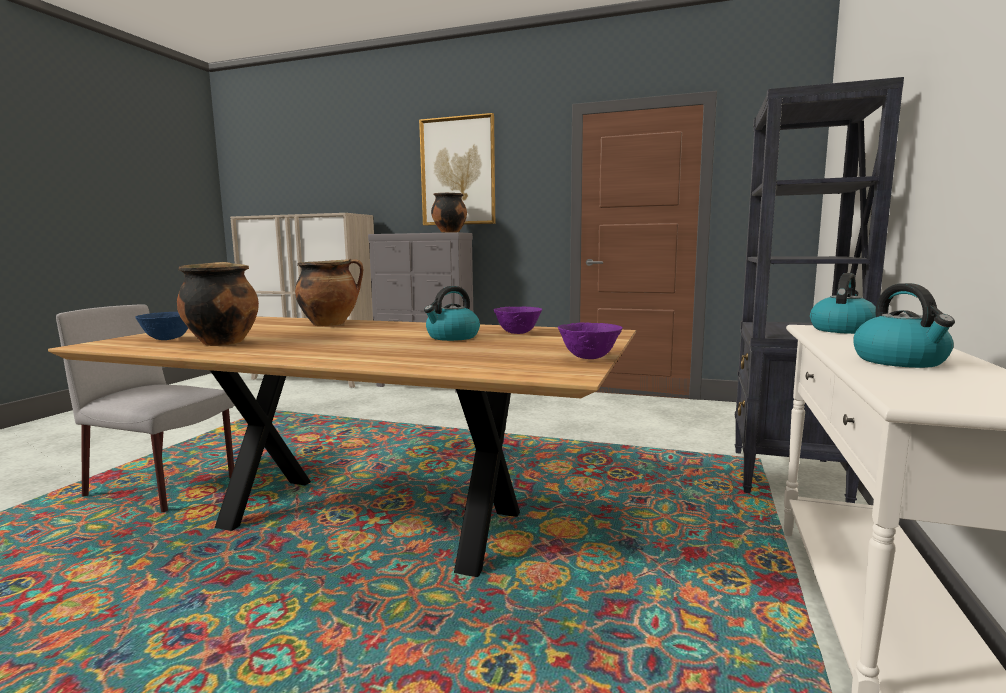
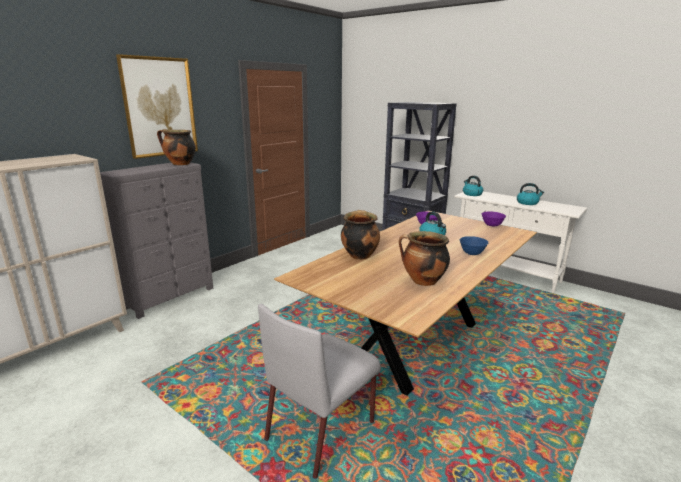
camera: 70 degrees left, 10 degrees up
blue bowl [135,312,188,340] -> blue bowl moved to [460,236,488,255]

